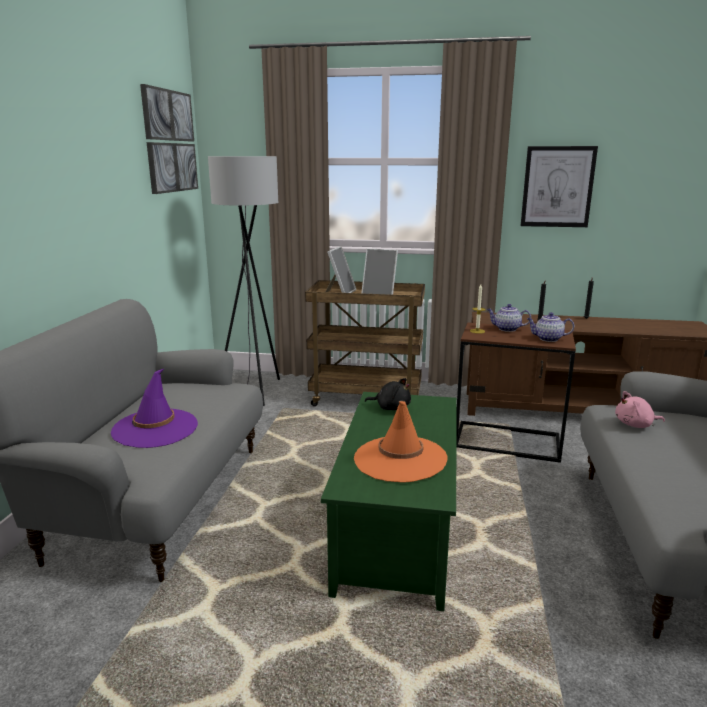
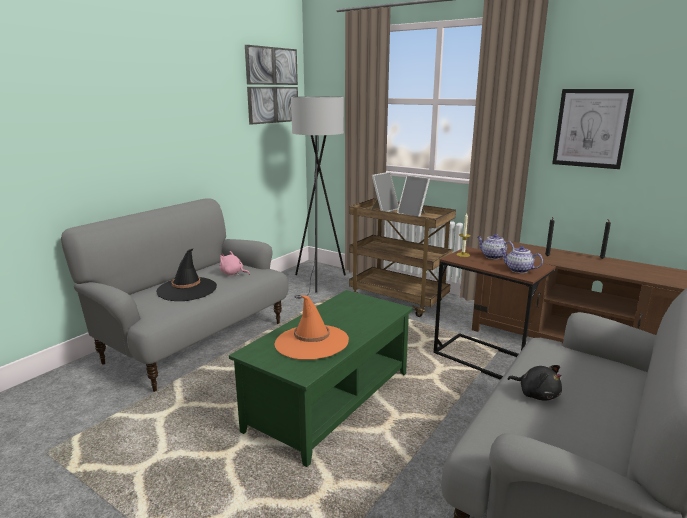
camera: 25 degrees right, 0 degrees up
purple hat [111,368,198,448] -> black hat [156,248,217,301]
black plush toy [365,378,411,410] -> black plush toy moved to [508,365,562,401]
pink plush toy [615,391,665,428] -> pink plush toy moved to [219,251,250,276]

